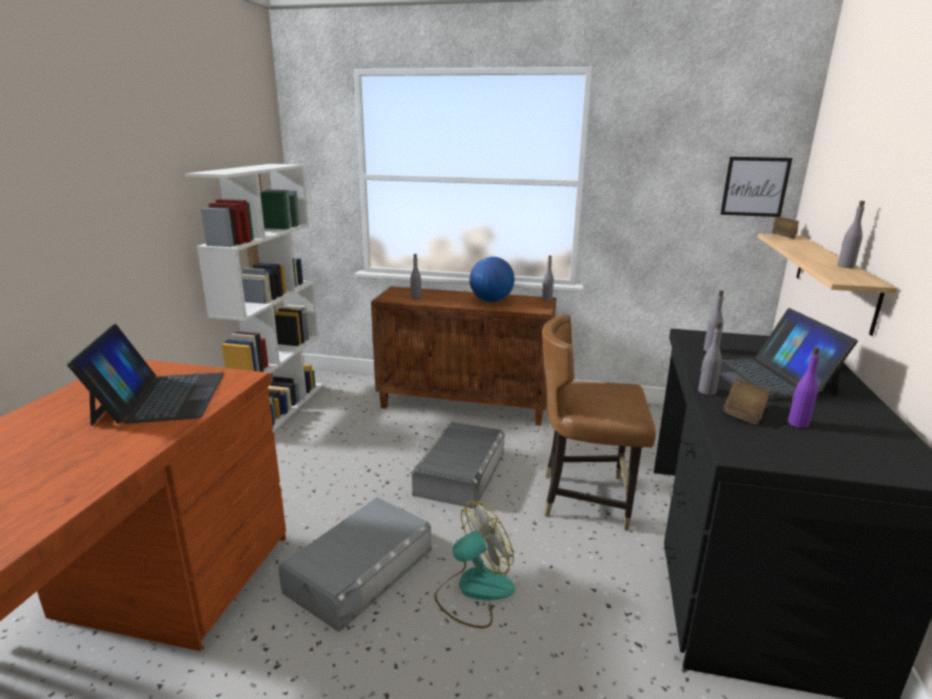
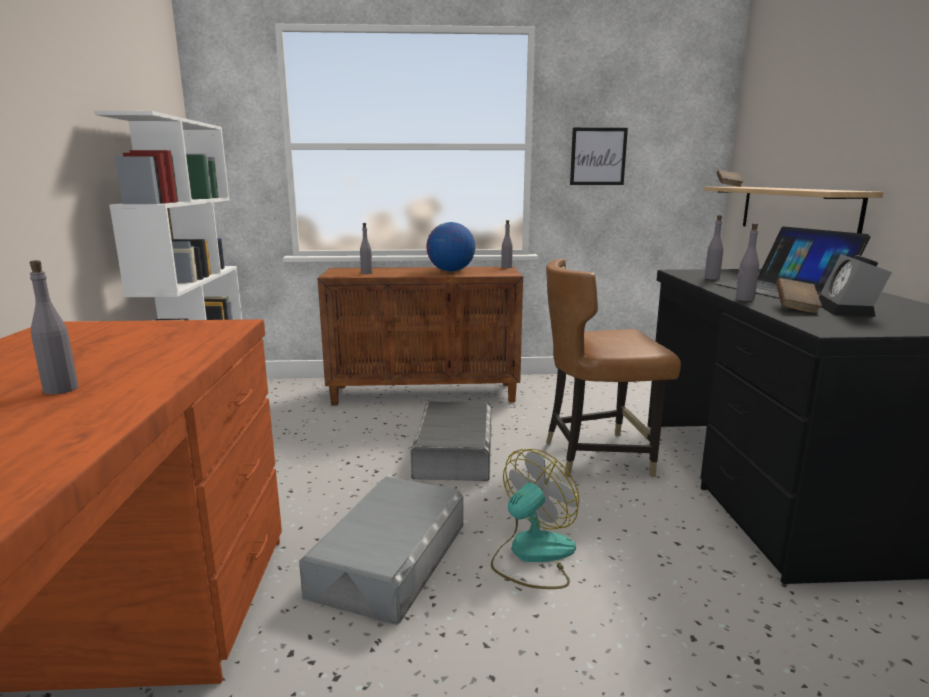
camera: 15 degrees left, 5 degrees down
laptop [67,324,224,426] -> none
picture [720,157,792,217] -> picture moved to [570,128,628,185]
purple bottle [788,347,820,428] -> alarm clock [819,254,892,317]
grey bottle [837,201,865,268] -> grey bottle moved to [30,260,78,395]

